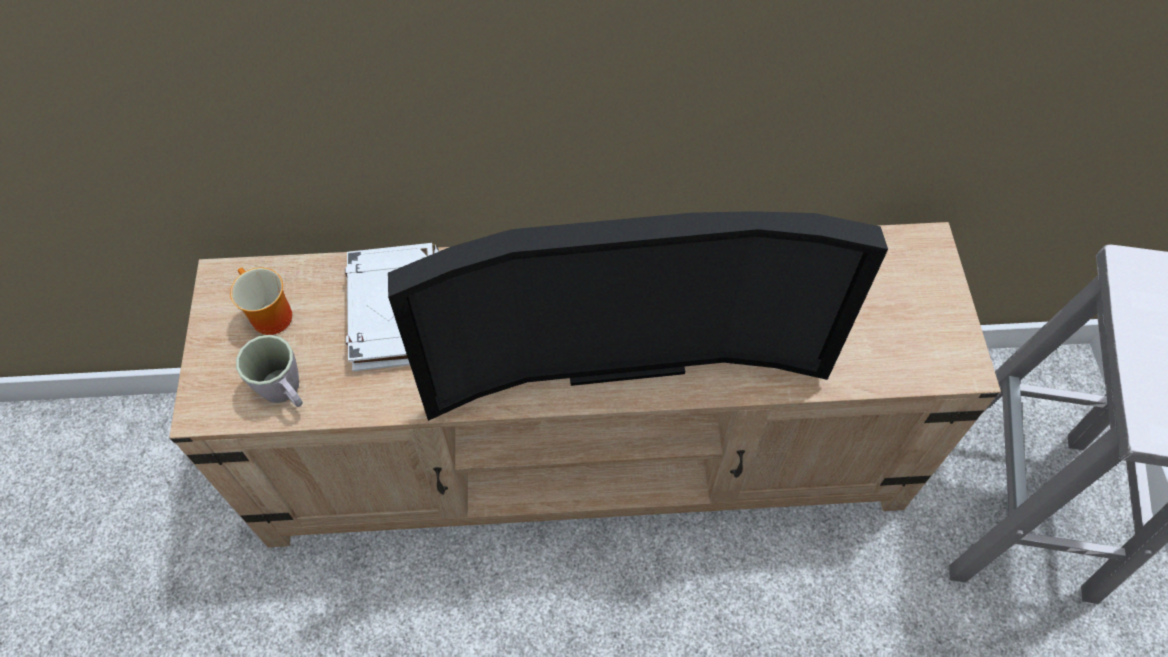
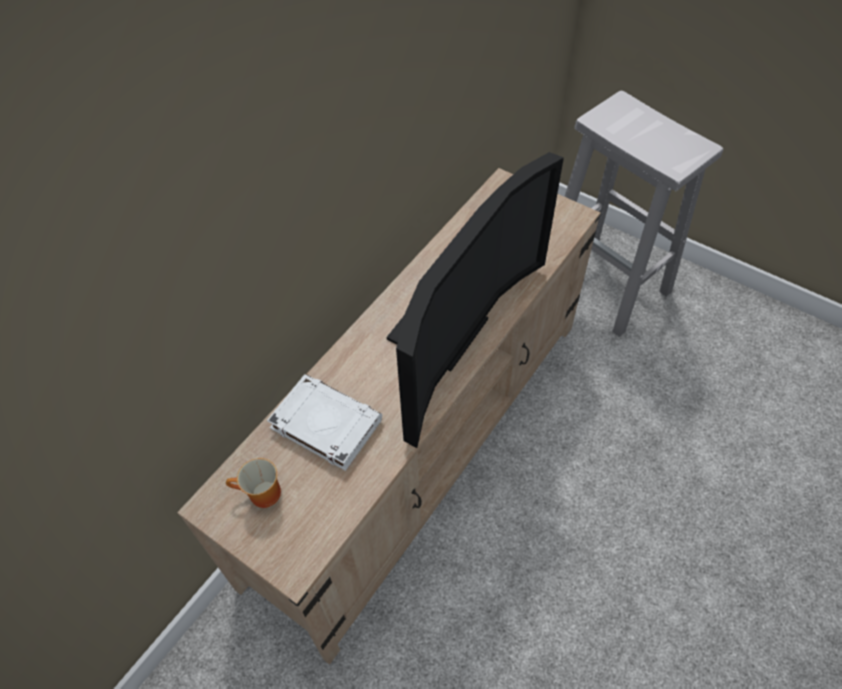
camera: 50 degrees left, 5 degrees down
grey mug [236,335,303,407] -> none

